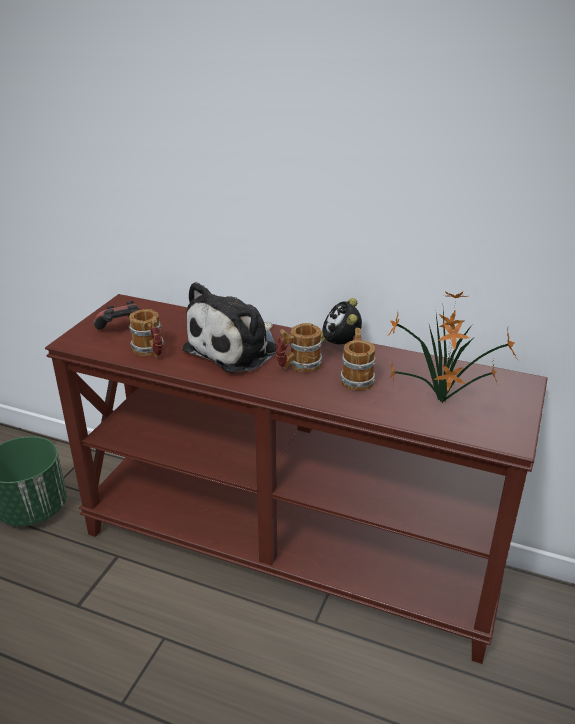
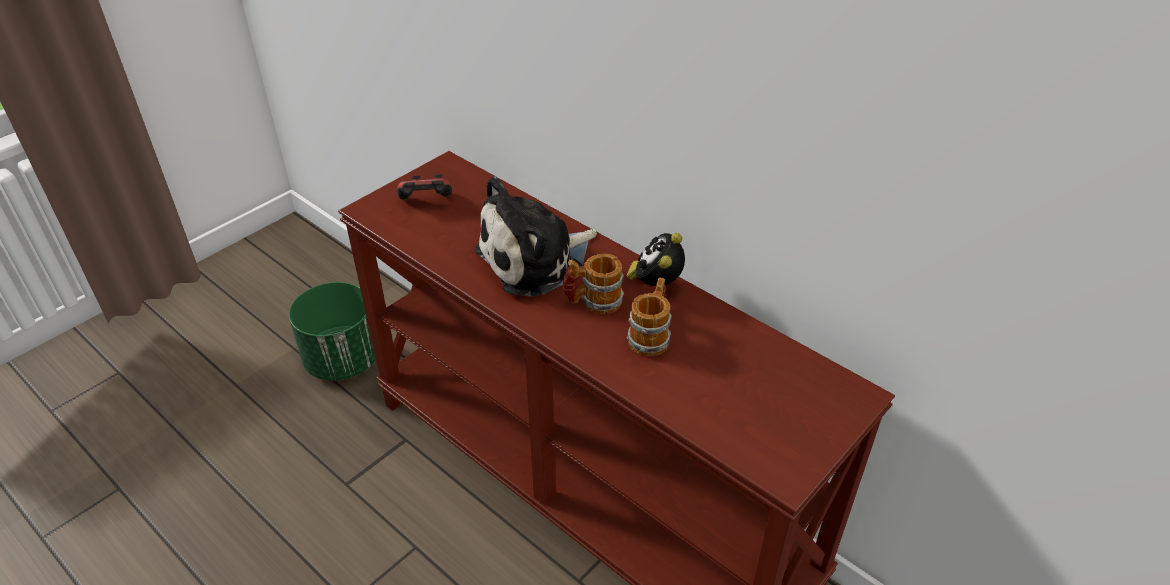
camera: 20 degrees right, 10 degrees up
mug [129,309,165,358] -> none
potted plant [387,291,518,403] -> none

